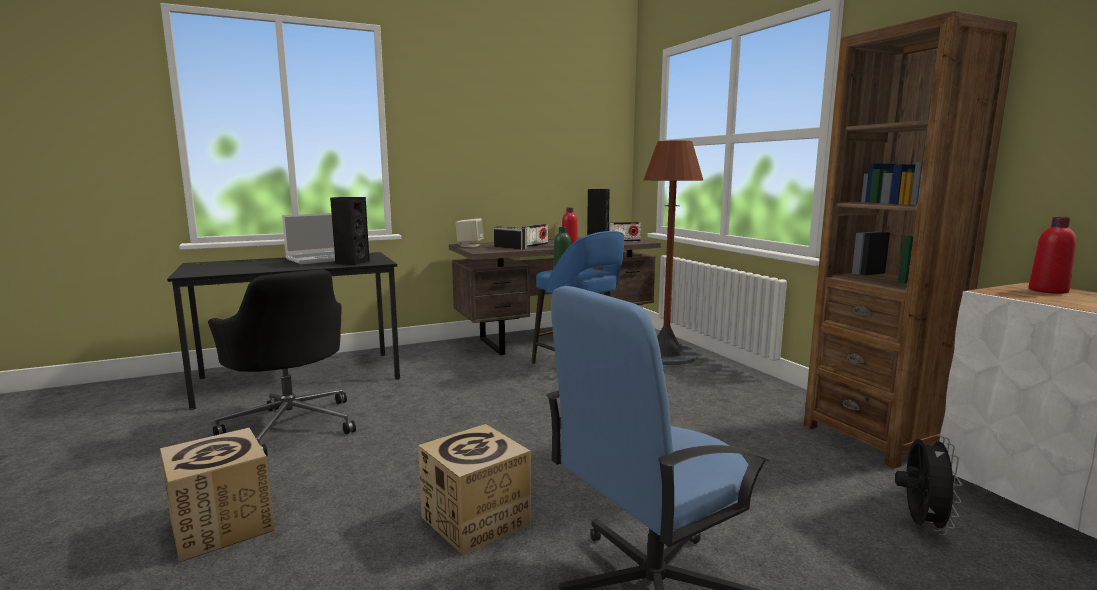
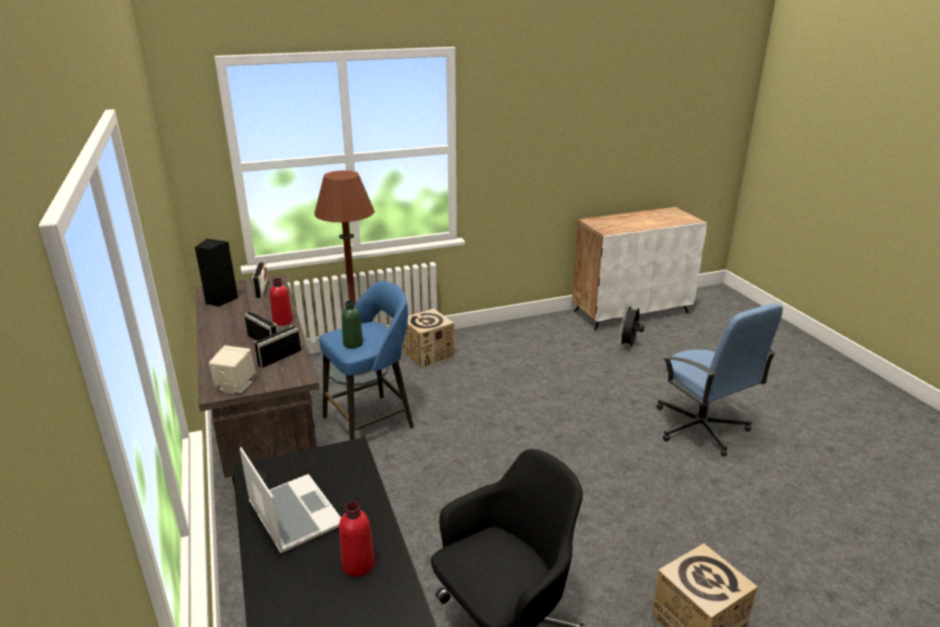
camera: 85 degrees left, 15 degrees up
black speaker [330,197,370,265] -> none
cardboard box [418,424,531,555] -> cardboard box moved to [402,308,454,368]
brown bookcase [804,11,1018,469] -> none
black fan [895,435,962,535] -> black fan turned 90 degrees counterclockwise [619,304,644,347]
red bottle [1029,217,1076,294] -> red bottle moved to [339,501,375,577]

